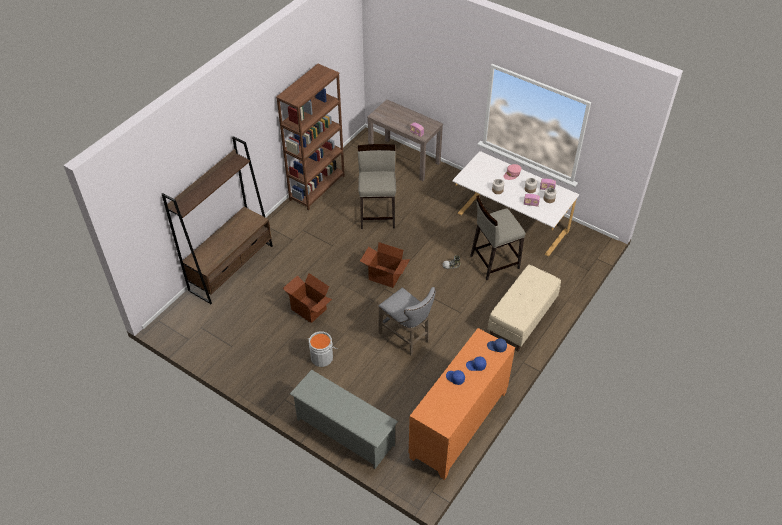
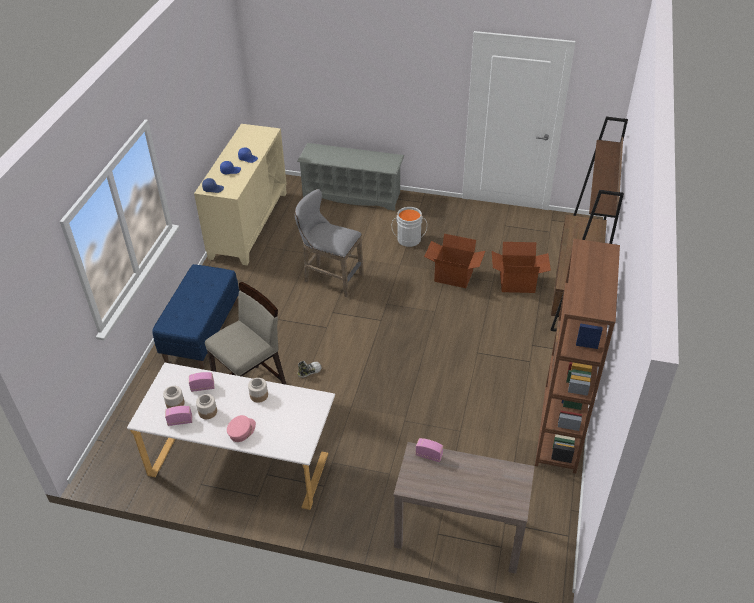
camera: 160 degrees right, 5 degrees down
beige stool [358,144,396,229] -> none
cardboard box [360,242,410,288] -> cardboard box moved to [492,242,551,293]
orange cabinet [409,328,515,480] -> beige cabinet [194,124,287,266]
beige bench [488,264,561,351] -> blue bench [152,264,239,369]

